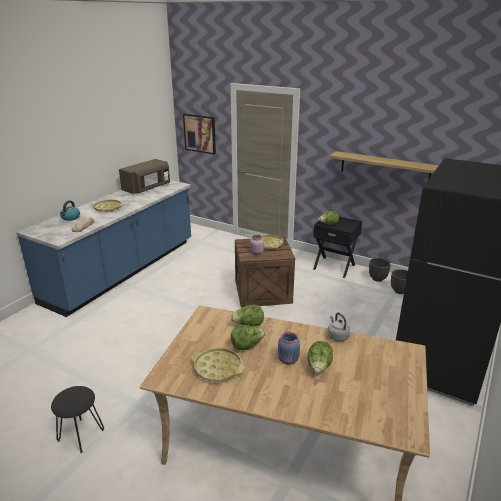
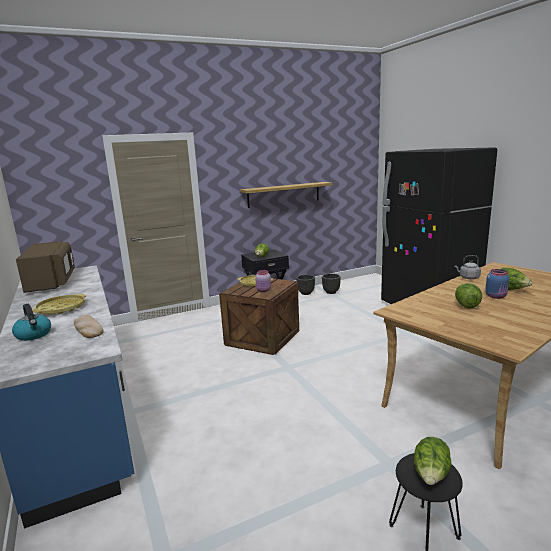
camera: 55 degrees left, 10 degrees down
picture [183,113,216,154] -> none
yellow tray [192,348,245,382] -> none
lettuce [230,304,264,326] -> lettuce moved to [414,437,451,485]

